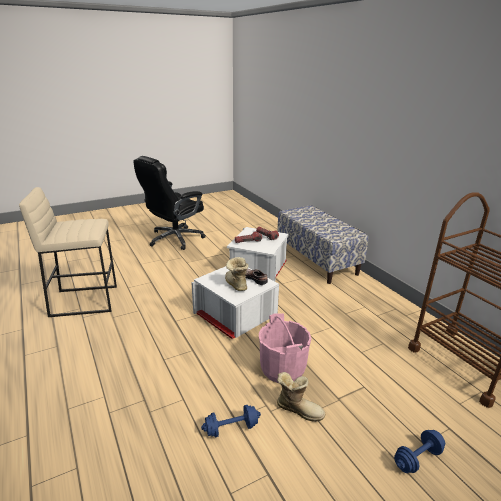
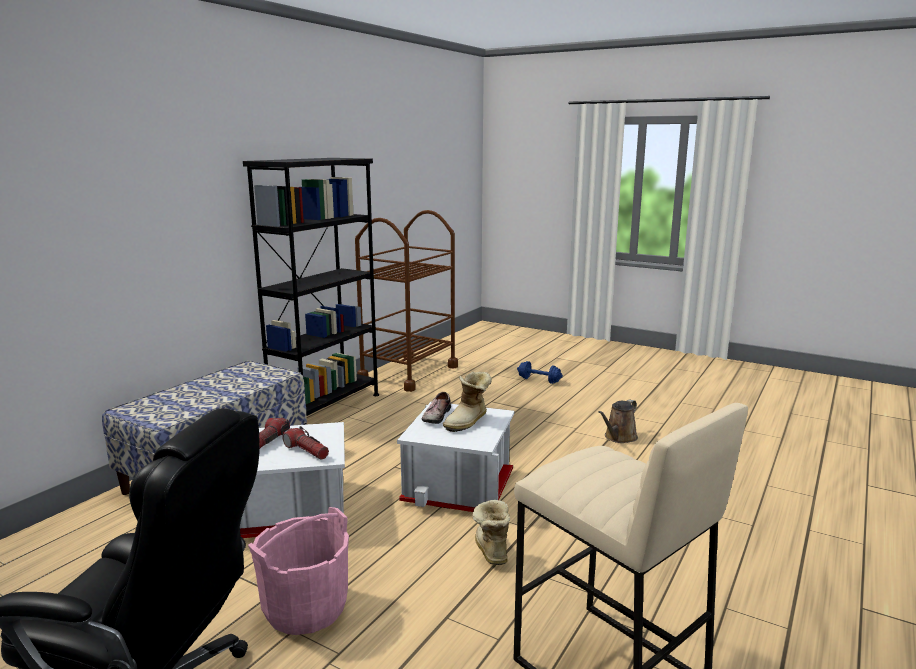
camera: 120 degrees left, 10 degrees down
blue dumbbell [201,405,261,438] -> brown watering can [598,399,638,443]
pink bucket [259,313,311,383] -> pink bucket moved to [248,507,349,635]
boot [277,372,325,422] -> boot moved to [473,500,510,565]
none -> black bookcase [243,158,379,425]

